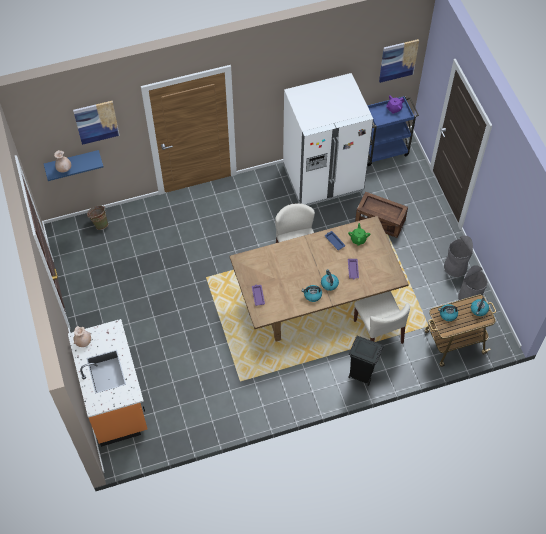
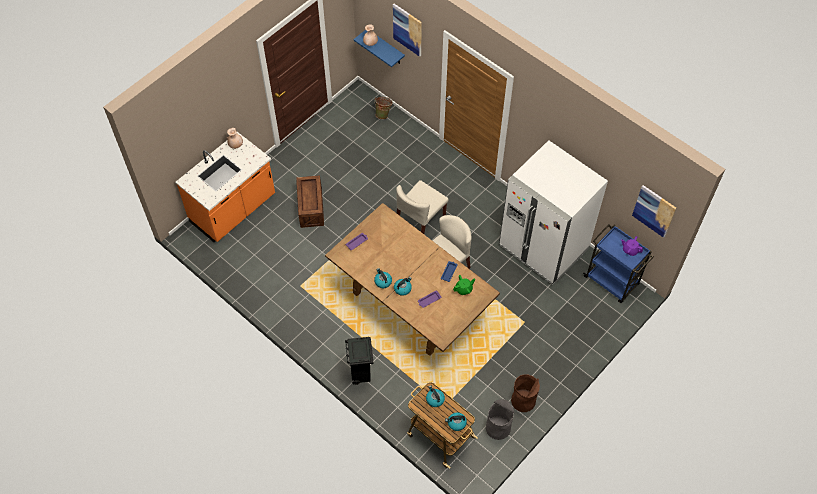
camera: 60 degrees right, 0 degrees up
beige chair [354,291,410,344] -> beige chair moved to [396,180,449,234]
crate [355,192,408,238] -> crate moved to [296,175,324,228]
grey trash can [444,236,473,277] -> brown trash can [511,374,540,412]

